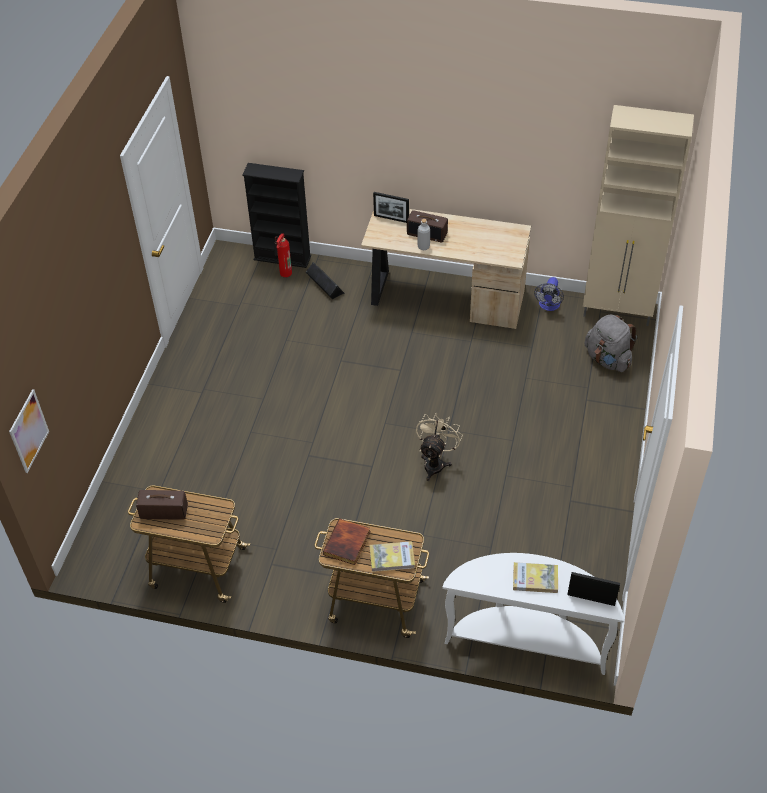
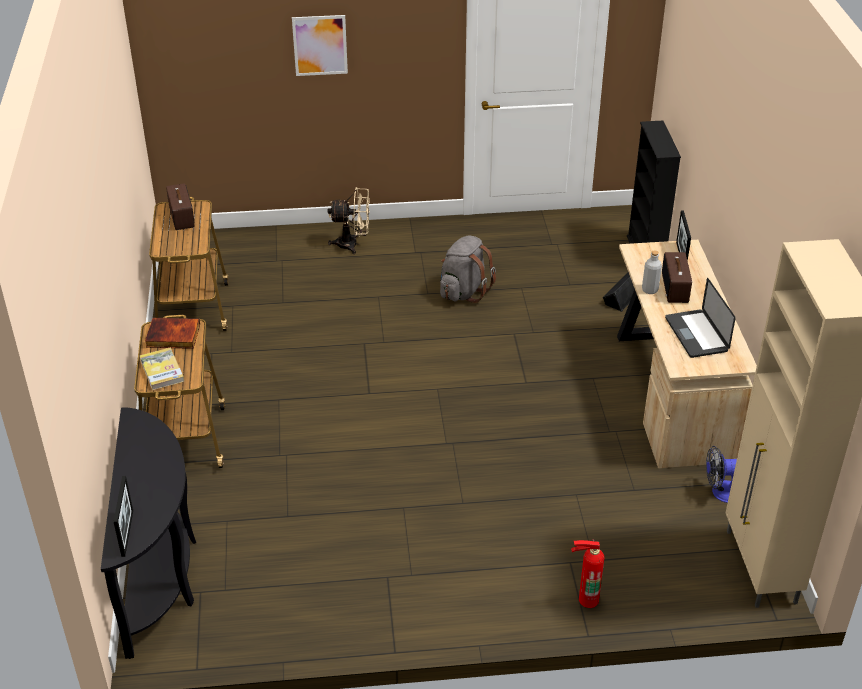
camera: 70 degrees right, 10 degrees down
picture [9,389,49,473] -> picture moved to [292,15,348,76]
fire extinguisher [274,233,292,278] -> fire extinguisher moved to [571,539,604,608]
beige fan [416,414,463,481] -> beige fan moved to [328,187,370,254]
white console table [442,553,624,675] -> black console table [101,407,196,659]
book [513,562,558,593] -> none
grey backpack [585,314,637,372] -> grey backpack moved to [440,236,496,303]
none -> laptop [665,278,736,358]

